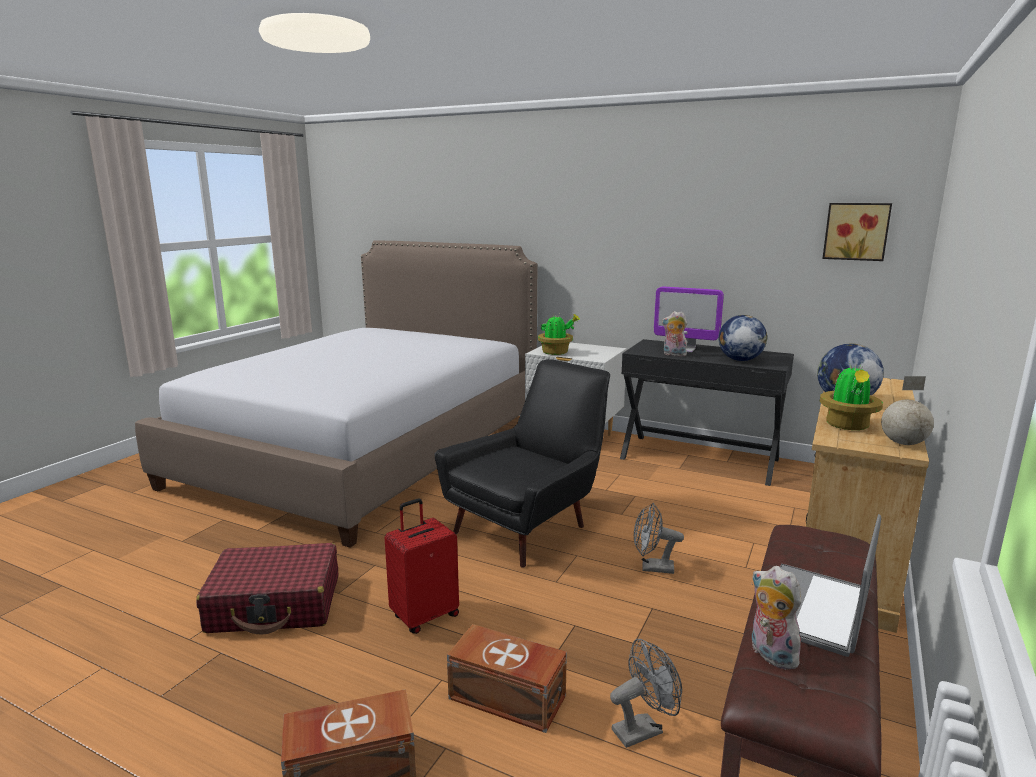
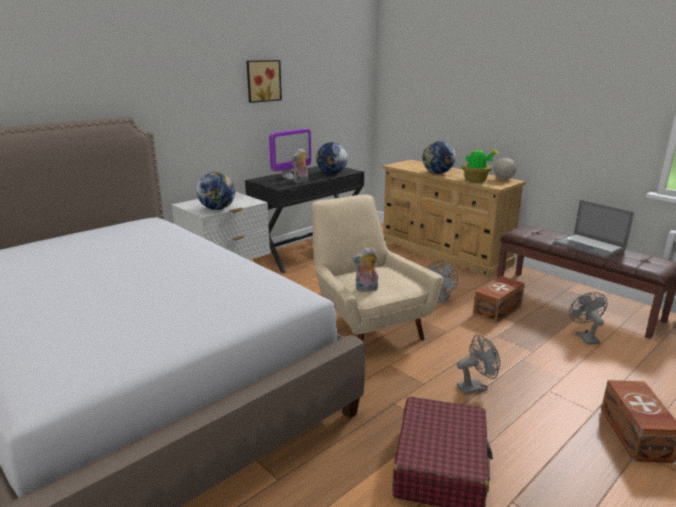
camera: 70 degrees left, 5 degrees up
red suitcase [385,499,459,634] -> grey fan [457,335,500,395]
black armchair [435,359,610,568] -> beige armchair [312,194,444,341]
brown storage box [447,624,567,733] -> brown storage box moved to [473,276,525,323]
potted plant [538,313,580,355] -> globe [196,172,235,210]
plush toy [751,566,806,670] -> plush toy moved to [352,247,378,292]
picture [822,203,892,261] -> picture moved to [246,60,282,103]

